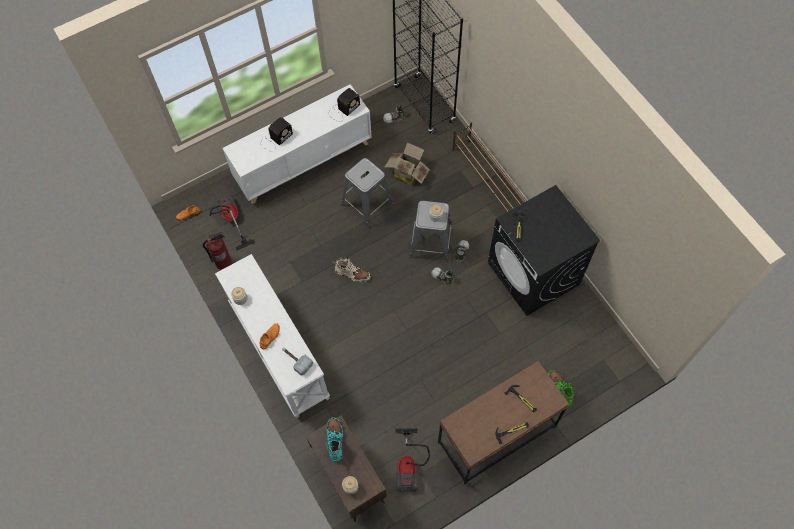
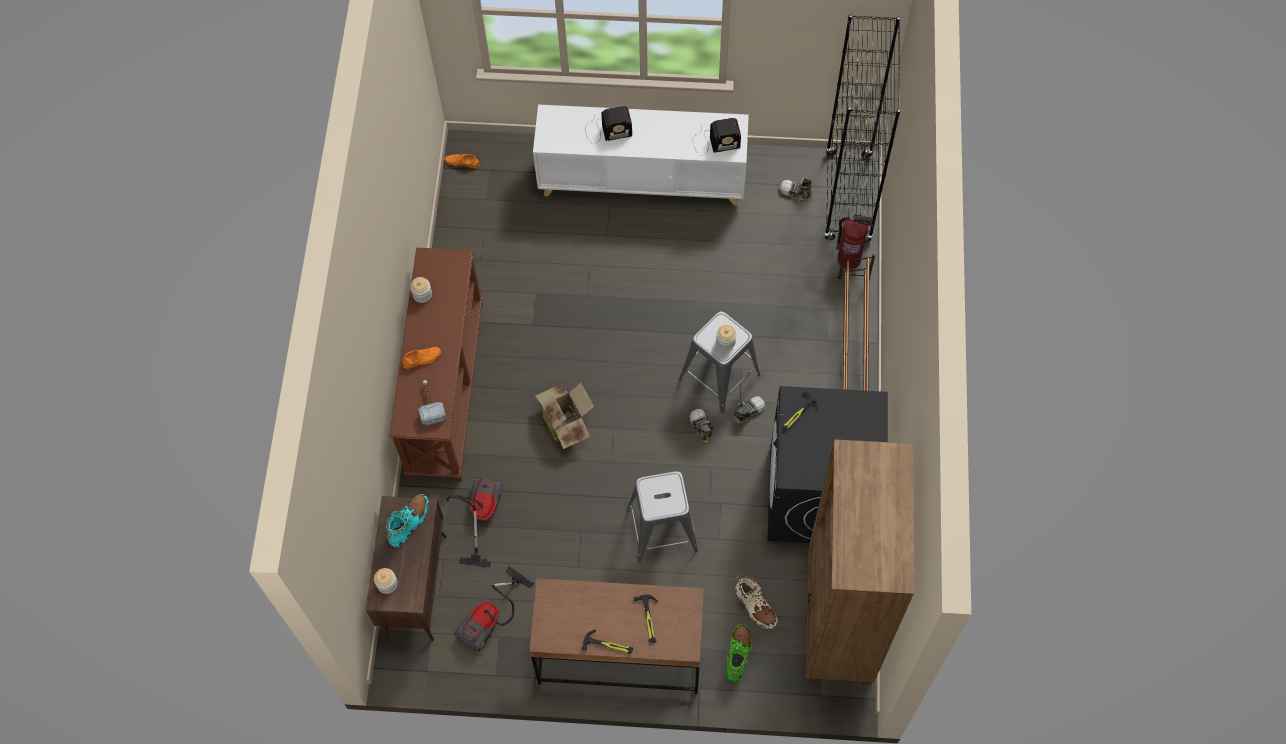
camera: 35 degrees right, 0 degrees up
fire extinguisher [203,232,232,270] -> fire extinguisher moved to [836,214,873,269]
vacuum cleaner [209,195,255,250] -> vacuum cleaner moved to [446,477,503,567]
white console table [215,254,330,418] -> brown console table [390,248,483,482]
beige boot [332,258,371,283] -> beige boot moved to [735,574,778,629]
grey stool [341,158,394,228] -> grey stool moved to [627,471,698,562]
cardboard box [385,142,430,186] -> cardboard box moved to [535,383,594,449]
none -> brown bookcase [805,439,914,685]

